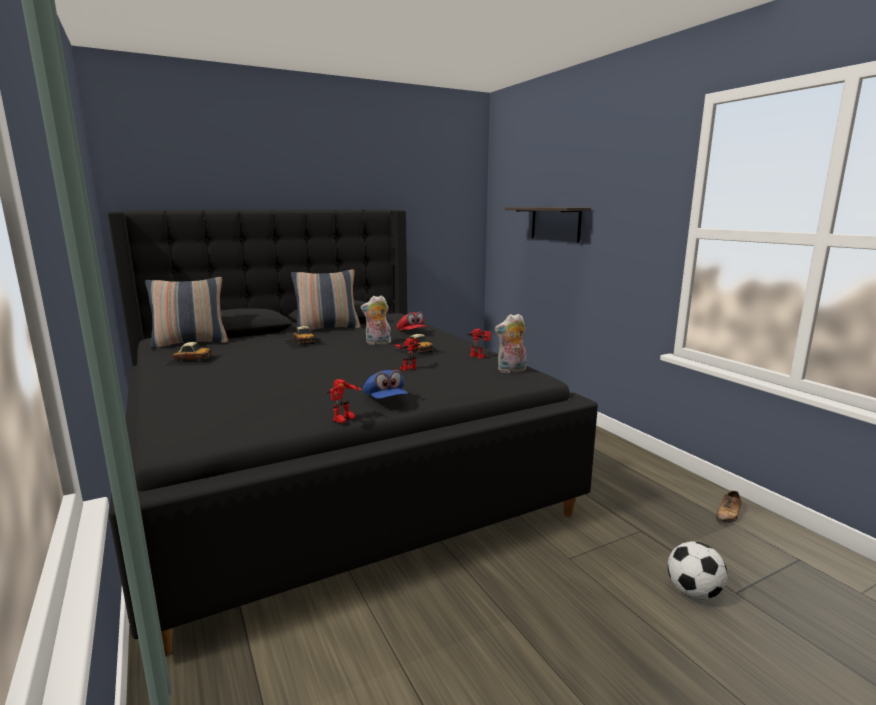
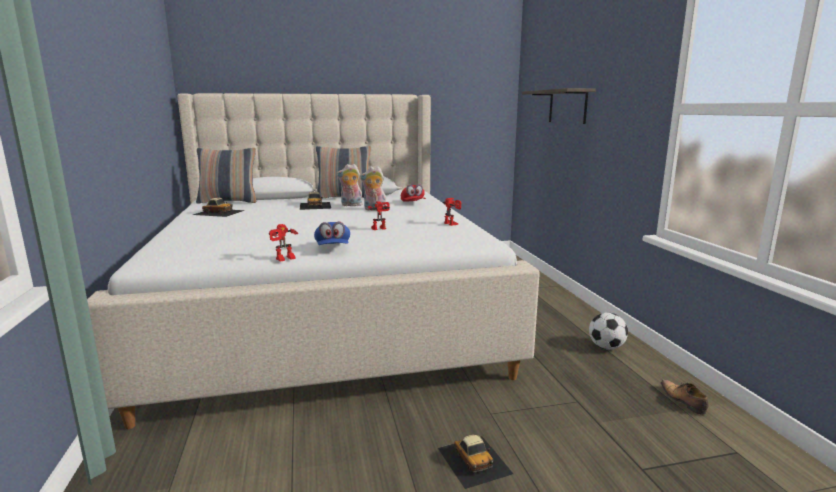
camera: 15 degrees right, 0 degrees up
black bed [108,209,598,656] -> beige bed [87,93,540,429]
toy car [392,334,446,359] -> toy car moved to [438,435,513,489]
plush toy [495,313,526,373] -> plush toy moved to [336,164,363,206]
football [668,541,727,600] -> football moved to [589,312,628,350]
shoe [716,491,741,523] -> shoe turned 105 degrees clockwise [661,380,709,414]

